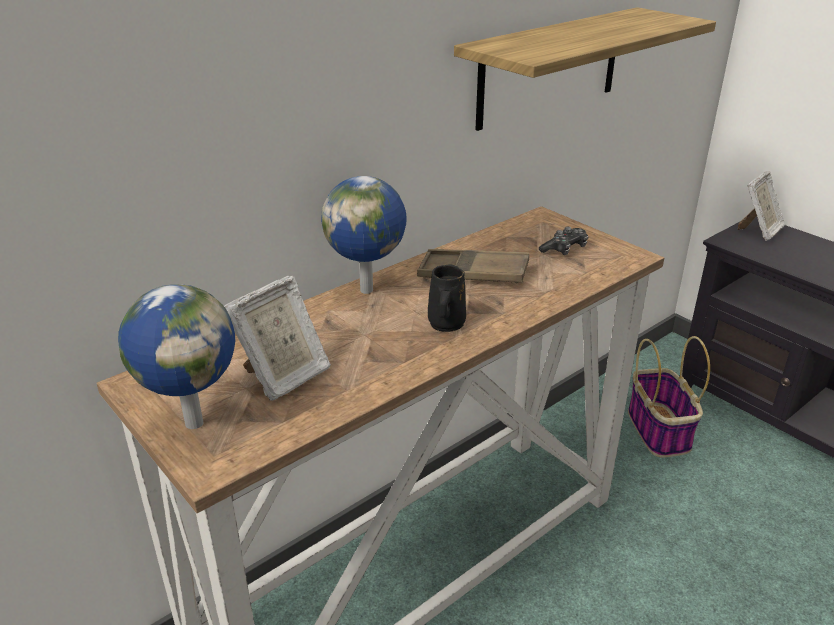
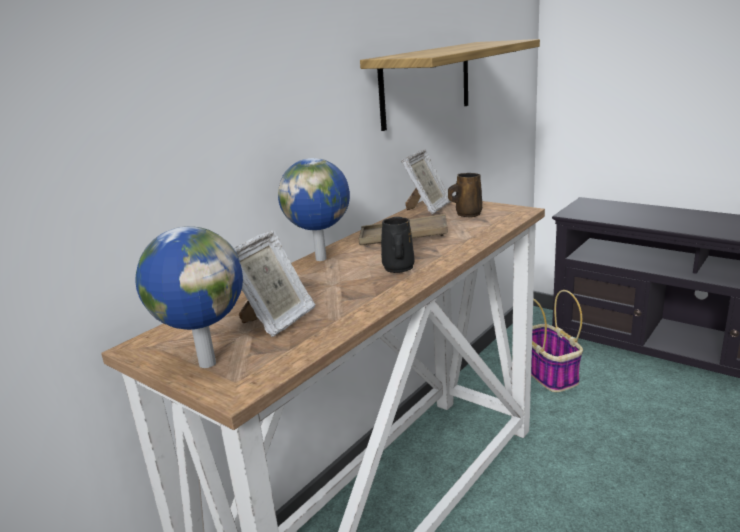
camera: 10 degrees left, 10 degrees down
game controller [539,227,588,255] -> brown mug [448,173,482,218]
picture frame [737,171,785,241] -> picture frame moved to [401,149,451,214]

